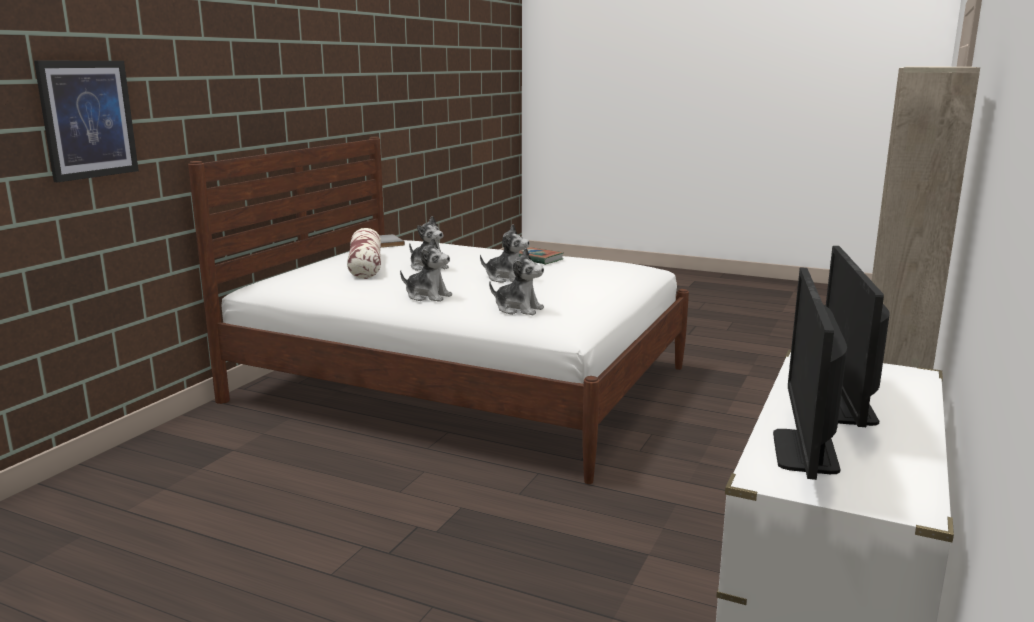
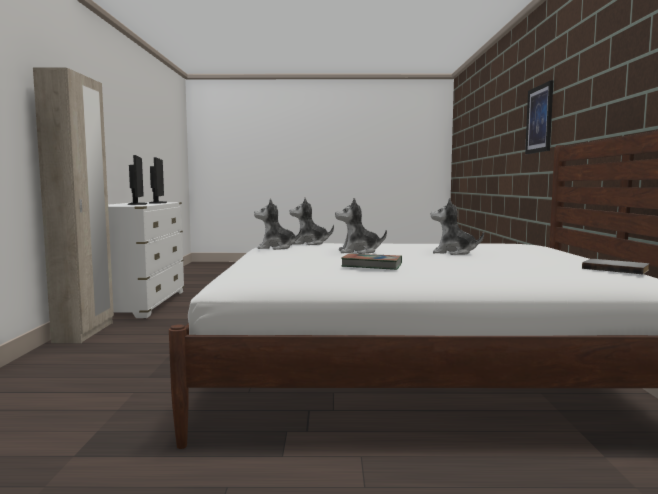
camera: 155 degrees right, 10 degrees down
pillow [347,228,381,279] -> none
plush toy [400,238,452,302] -> plush toy moved to [254,198,302,250]

